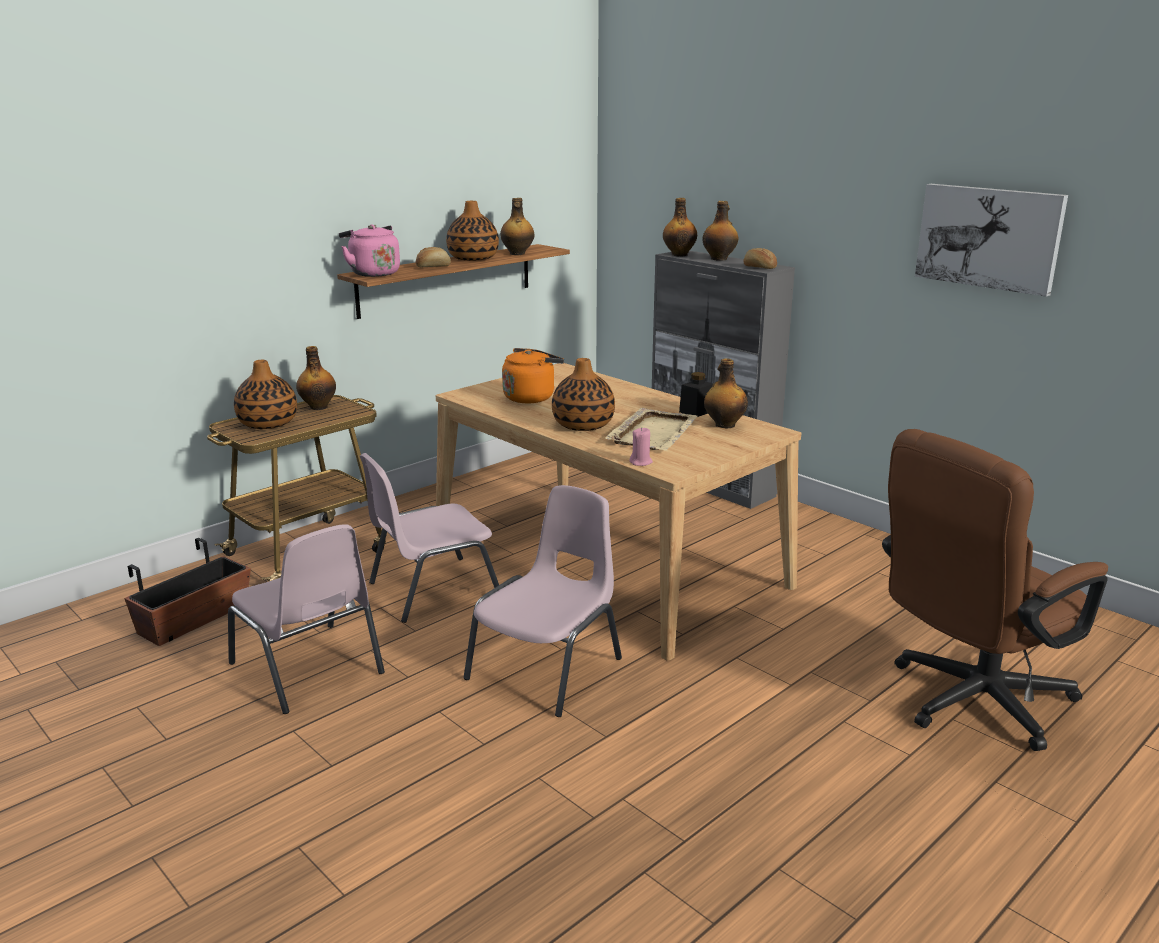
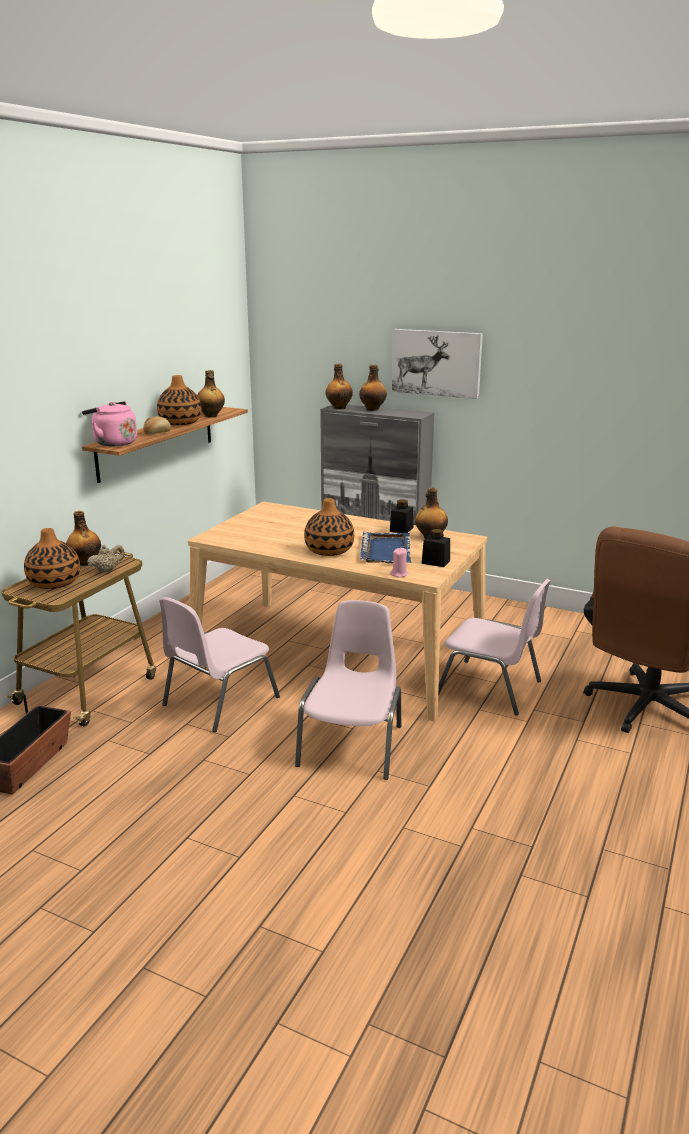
camera: 20 degrees left, 0 degrees up
pink chair [228,524,385,714] -> pink chair moved to [438,579,551,716]
orange kettle [502,348,564,403] -> none
beige tray [605,408,697,450] -> blue tray [360,532,412,564]
bread [743,248,777,269] -> none
picture [915,184,1068,297] -> picture moved to [392,329,483,399]
none -> beige teapot [87,545,125,573]
none -> black jar [422,529,450,567]

